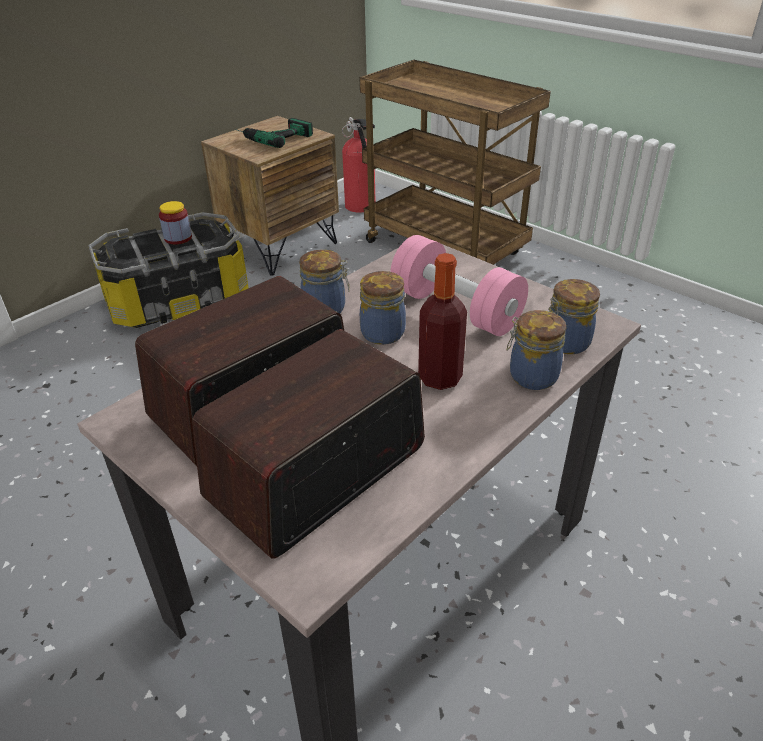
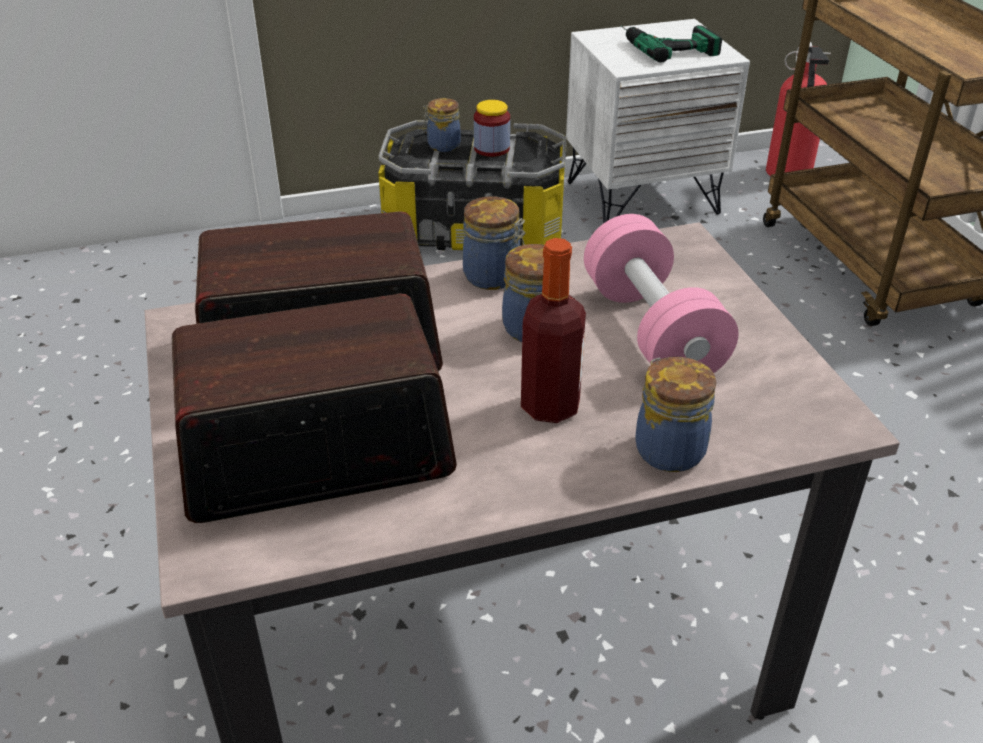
camera: 30 degrees right, 0 degrees up
brown nightstand [201,116,339,276] -> white nightstand [566,19,750,224]
jar [548,279,600,354] -> jar moved to [423,98,461,152]

